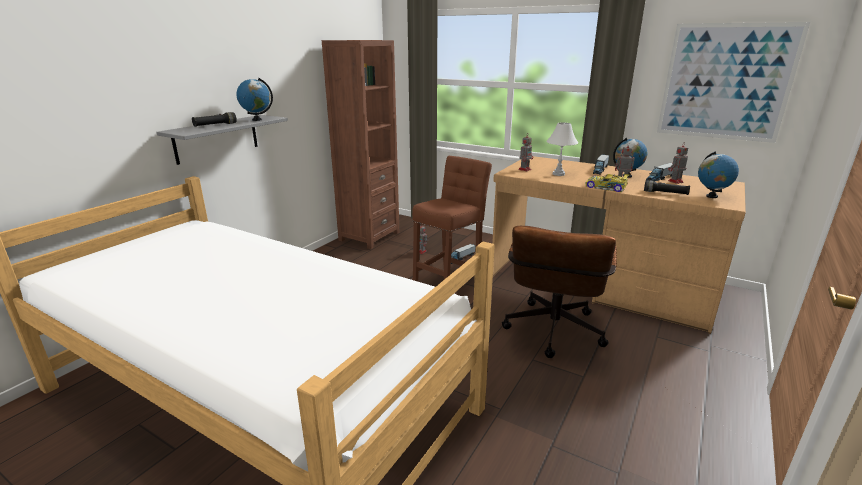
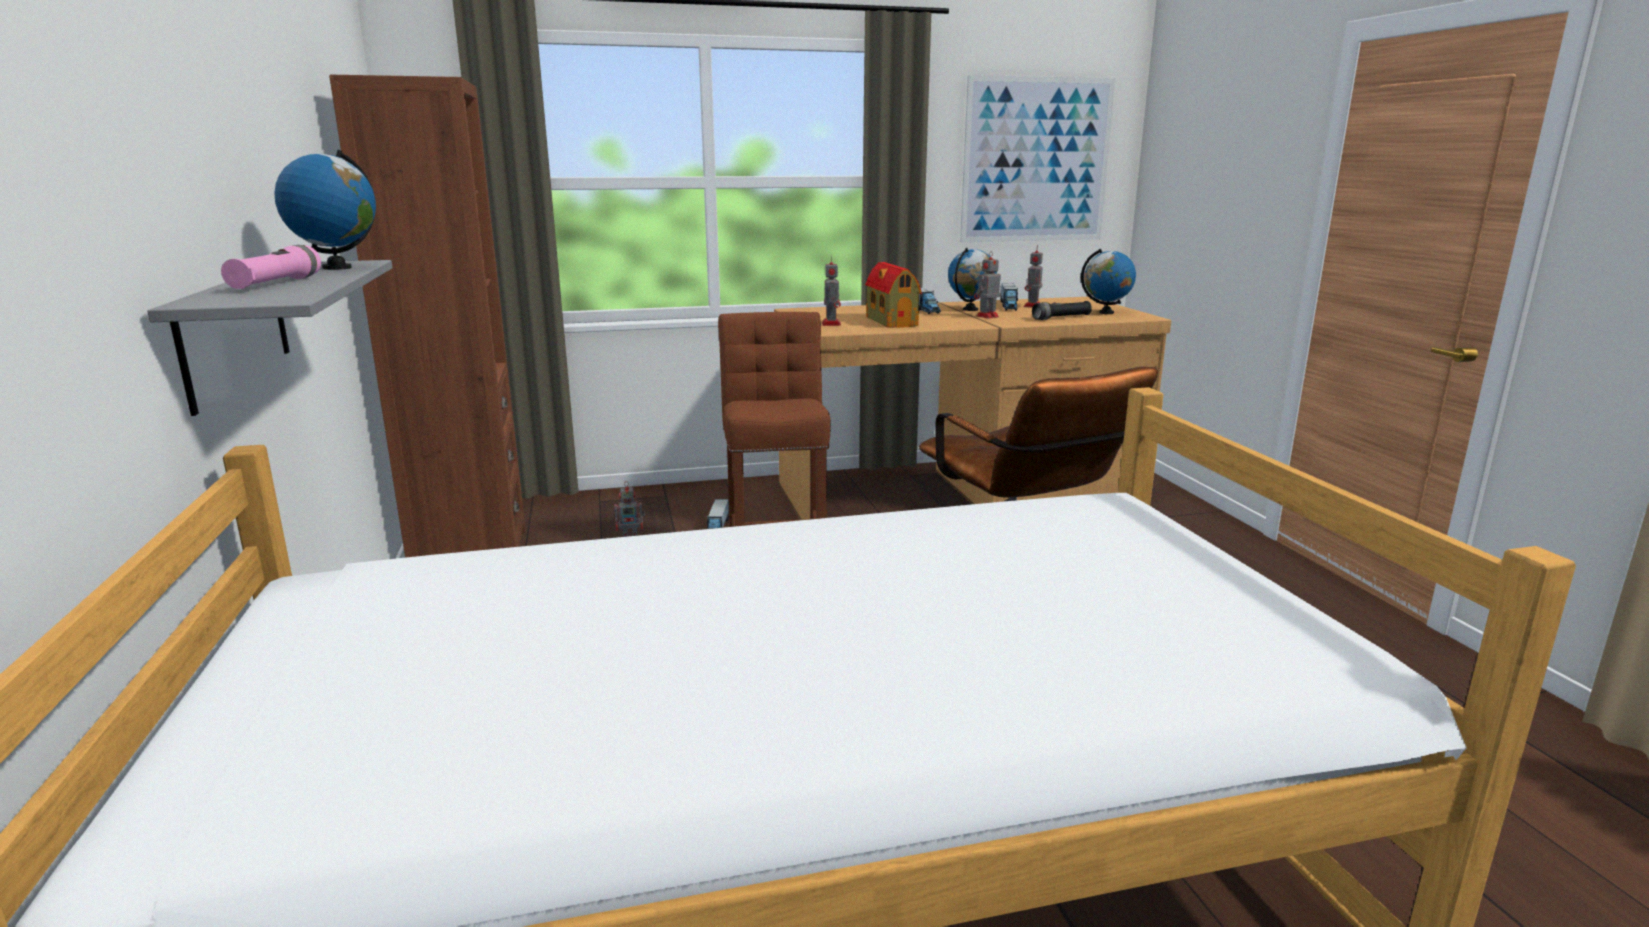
camera: 45 degrees left, 5 degrees down
black flashlight [192,112,237,127] -> pink flashlight [221,245,321,289]
white table lamp [546,123,578,176] -> toy house [865,262,922,328]
toy car [585,174,630,192] -> none

